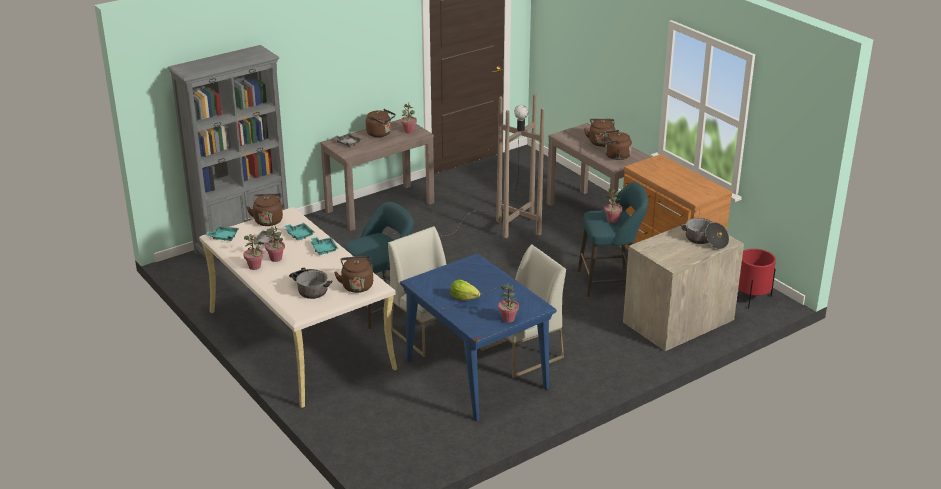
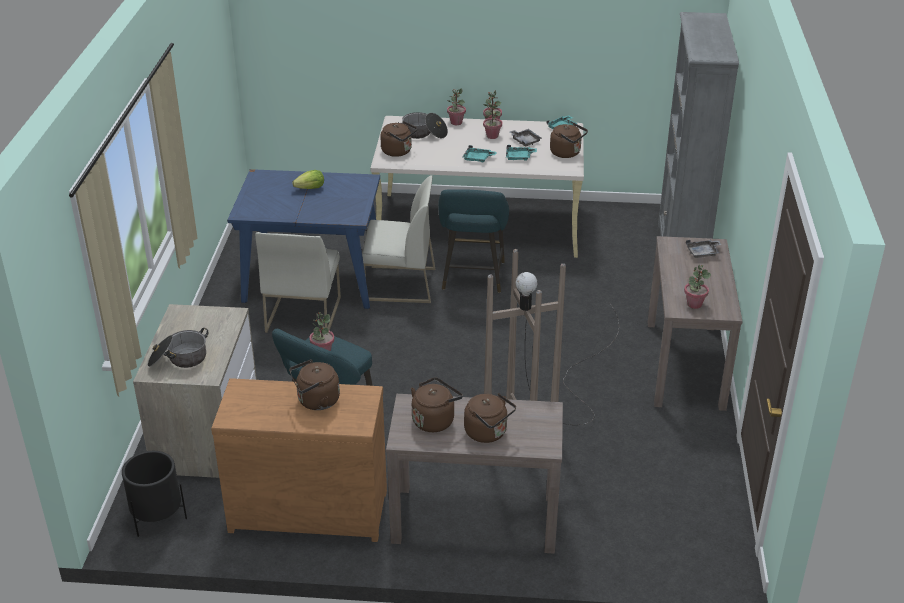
camera: 130 degrees right, 5 degrees up
brown kettle [366,109,395,137] -> brown kettle moved to [289,359,340,410]
potted plant [498,285,519,323] -> potted plant moved to [447,88,466,125]
red planter [738,249,776,309] -> black planter [122,451,187,537]

